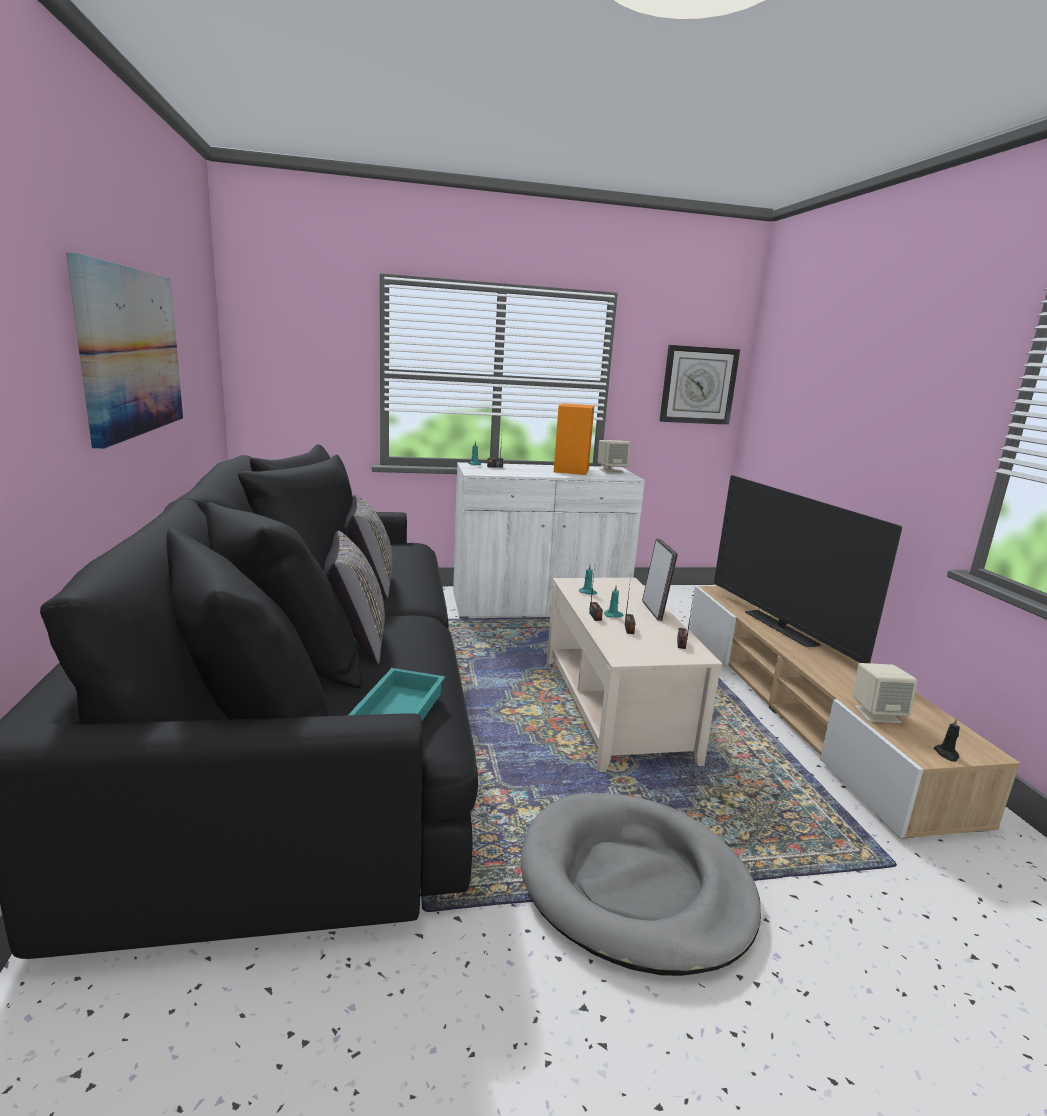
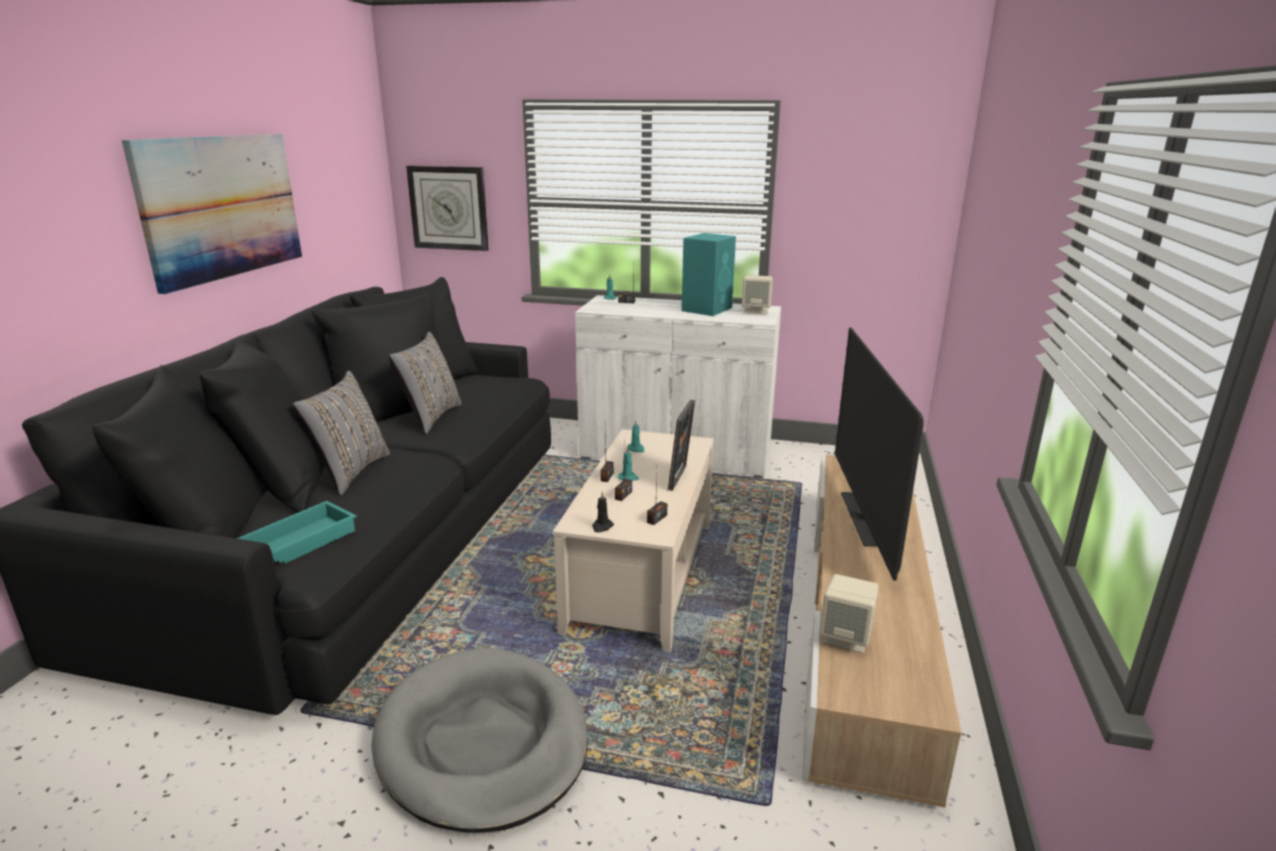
camera: 25 degrees right, 5 degrees up
orange speaker [554,403,594,475] -> turquoise speaker [681,233,736,316]
wall clock [660,345,740,425] -> wall clock moved to [406,166,489,251]
black candle [934,718,960,762] -> black candle moved to [592,491,614,533]

